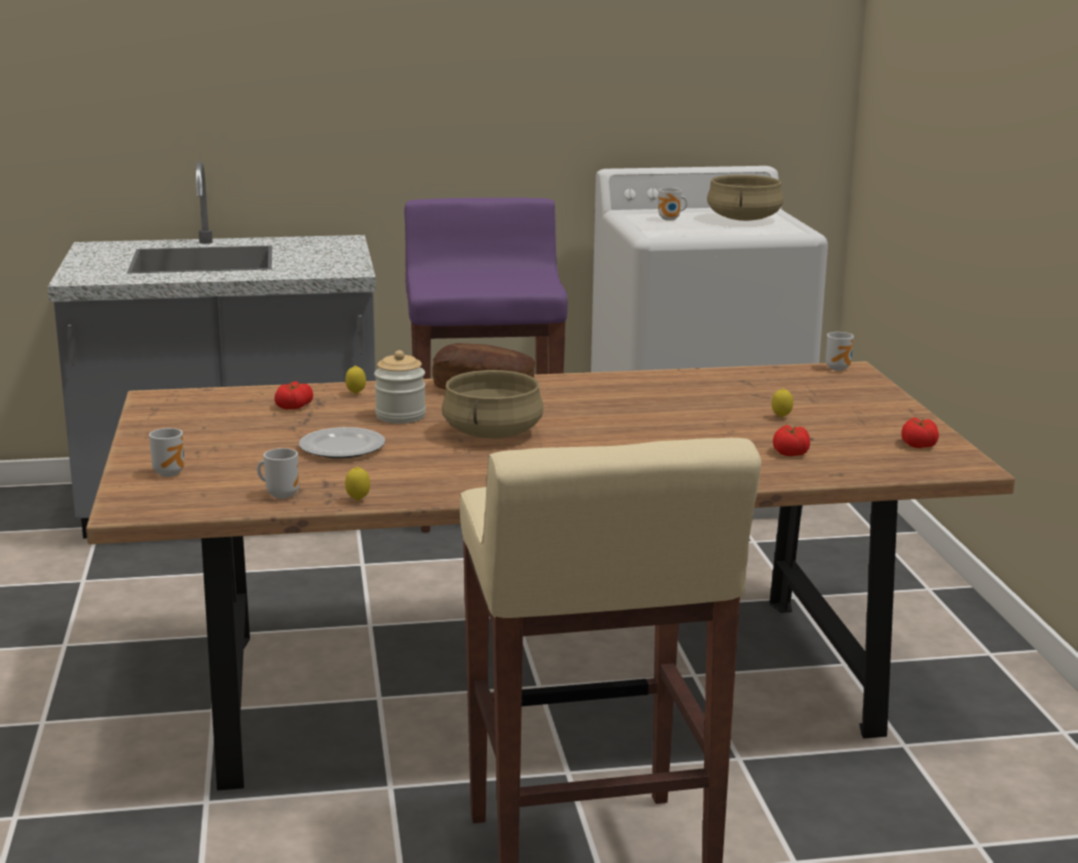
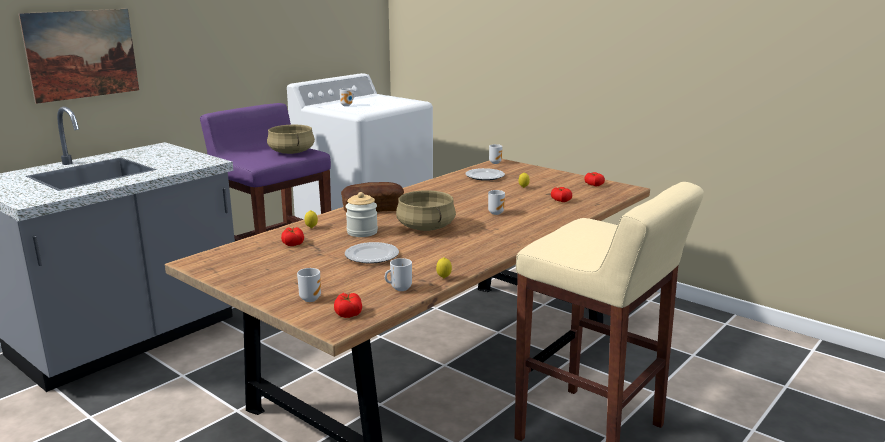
camera: 40 degrees left, 0 degrees up
beige cooking pot [707,175,784,221] -> beige cooking pot moved to [267,125,315,154]
none -> picture [18,9,139,104]
none -> tomato [334,293,362,318]
none -> plate [465,168,505,181]
none -> mug [488,190,505,215]

